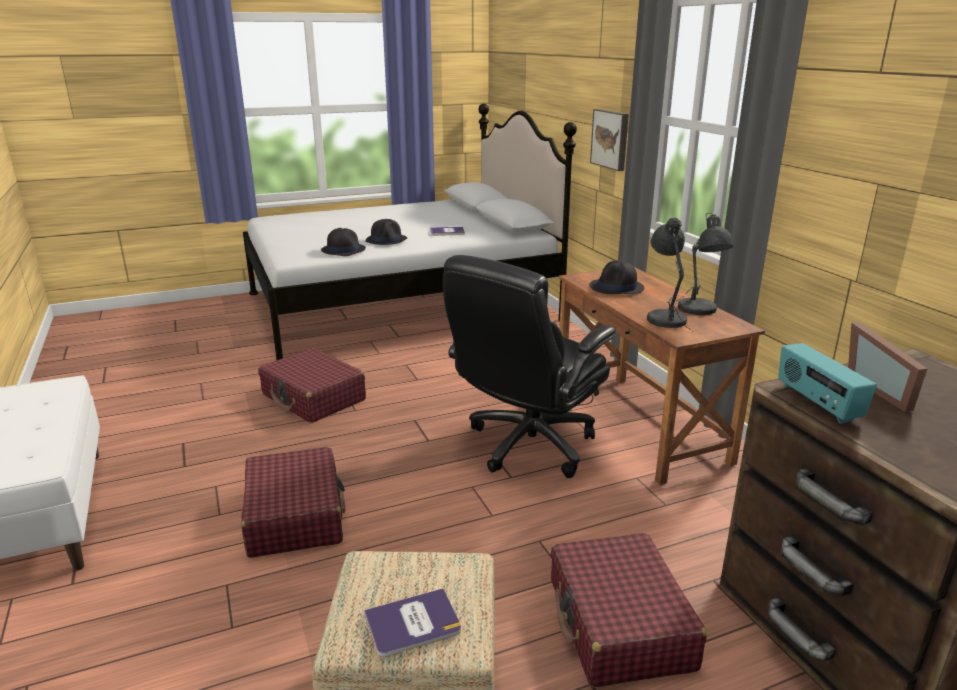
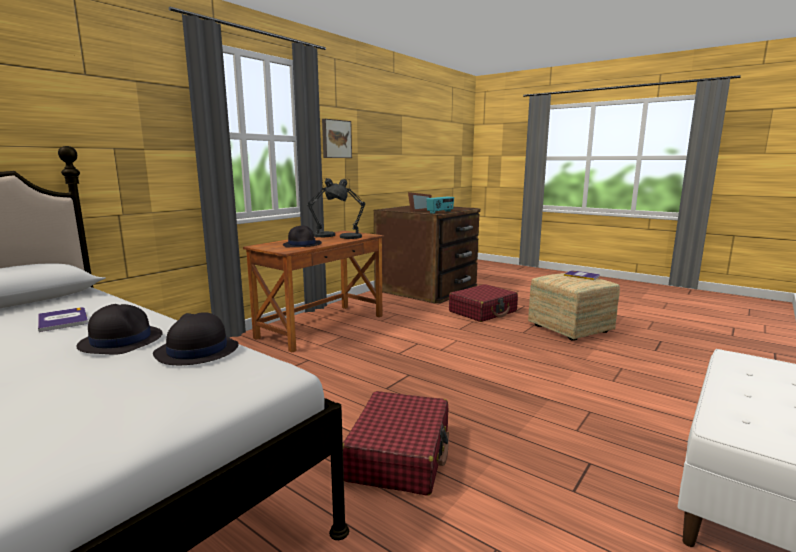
camera: 120 degrees left, 10 degrees down
red suitcase [241,447,345,558] -> none
black office chair [443,255,616,478] -> none
picture [590,109,629,171] -> picture moved to [322,119,352,158]

